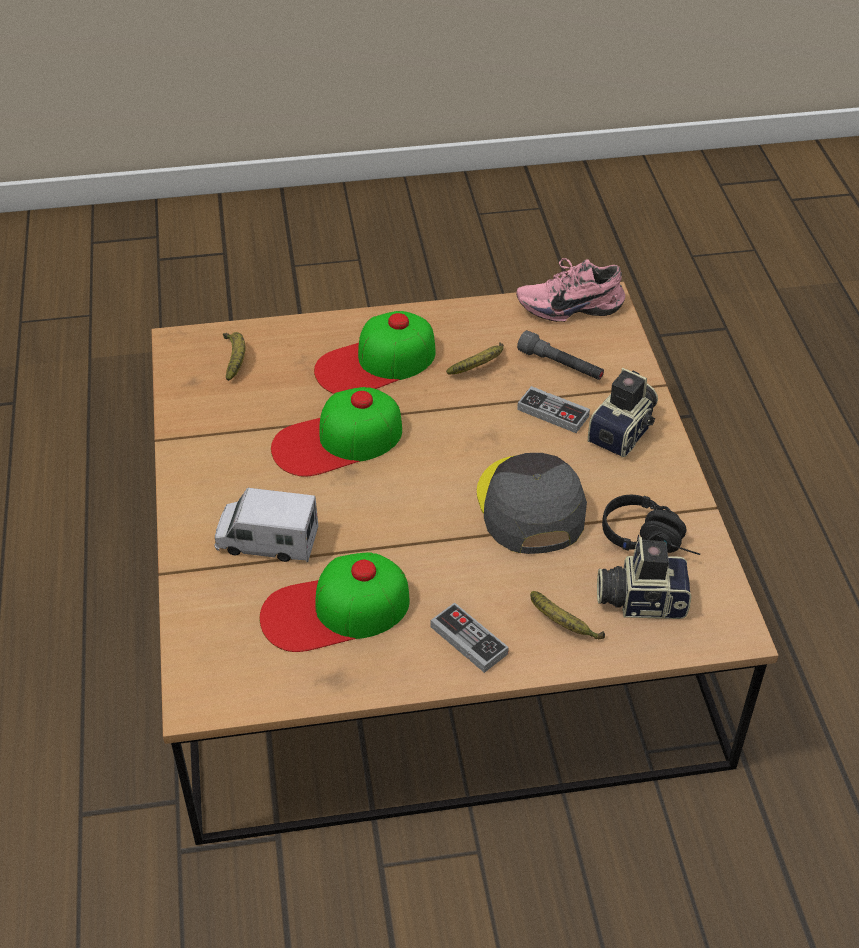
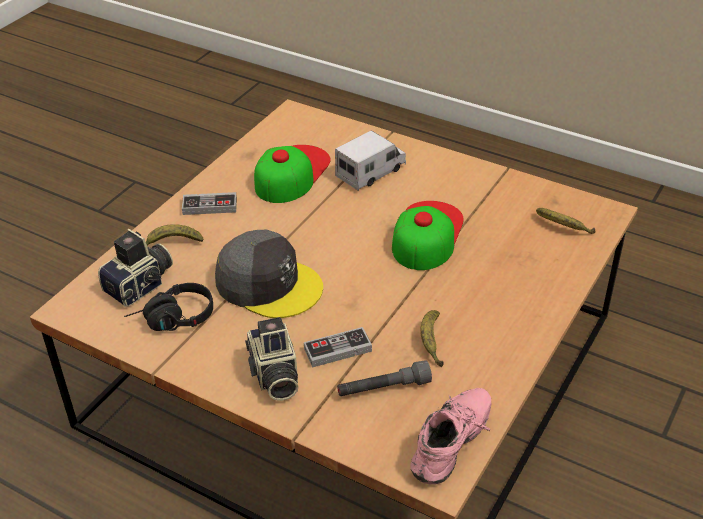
camera: 130 degrees right, 5 degrees down
cap [314,311,436,394] -> none

